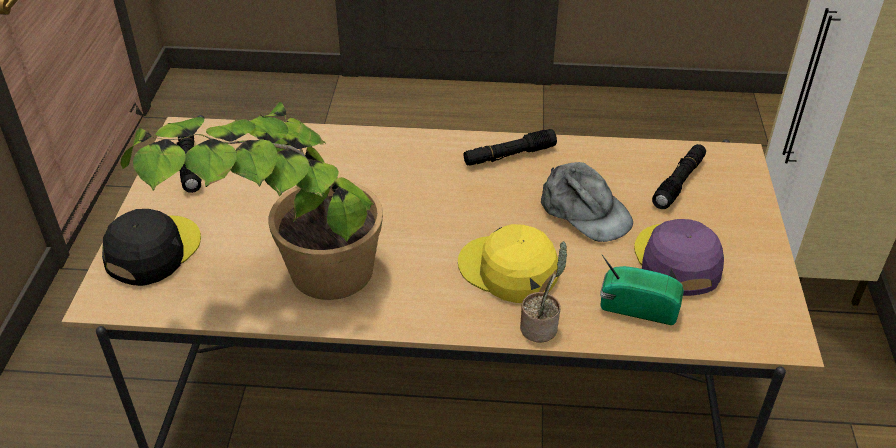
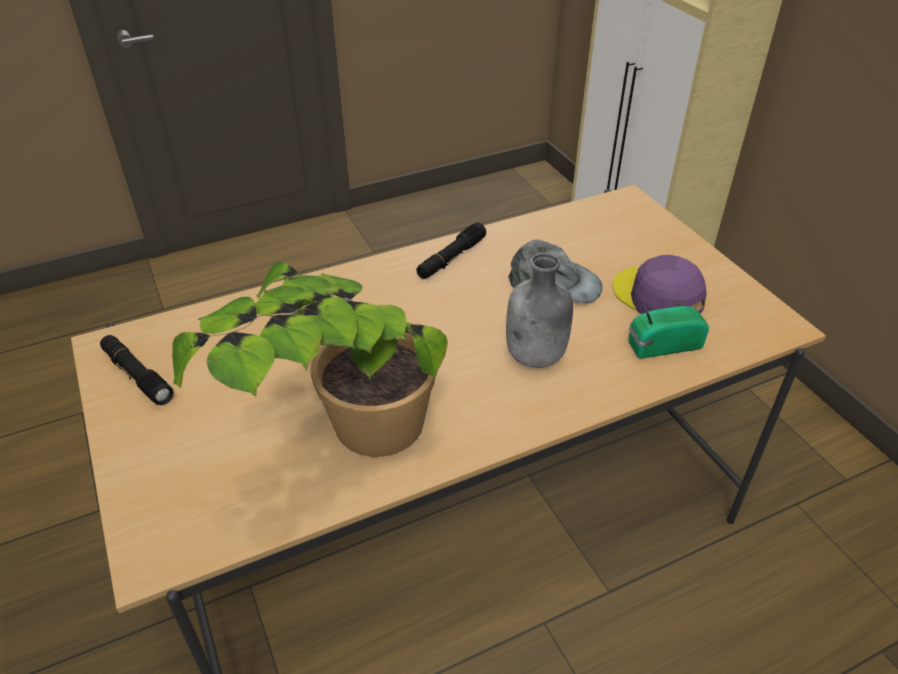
camera: 30 degrees left, 0 degrees up
black cap [102,209,201,286] -> none
yellow cap [458,224,559,303] -> grey bottle [506,253,573,368]
potted plant [520,241,567,343] -> none
black flashlight [652,144,706,209] -> none

